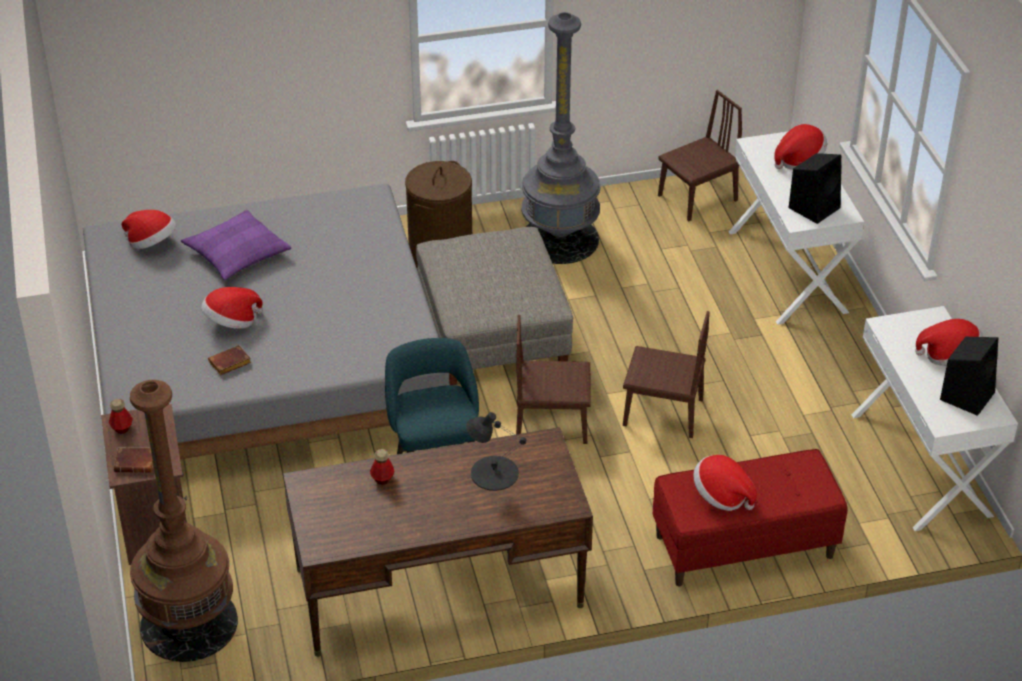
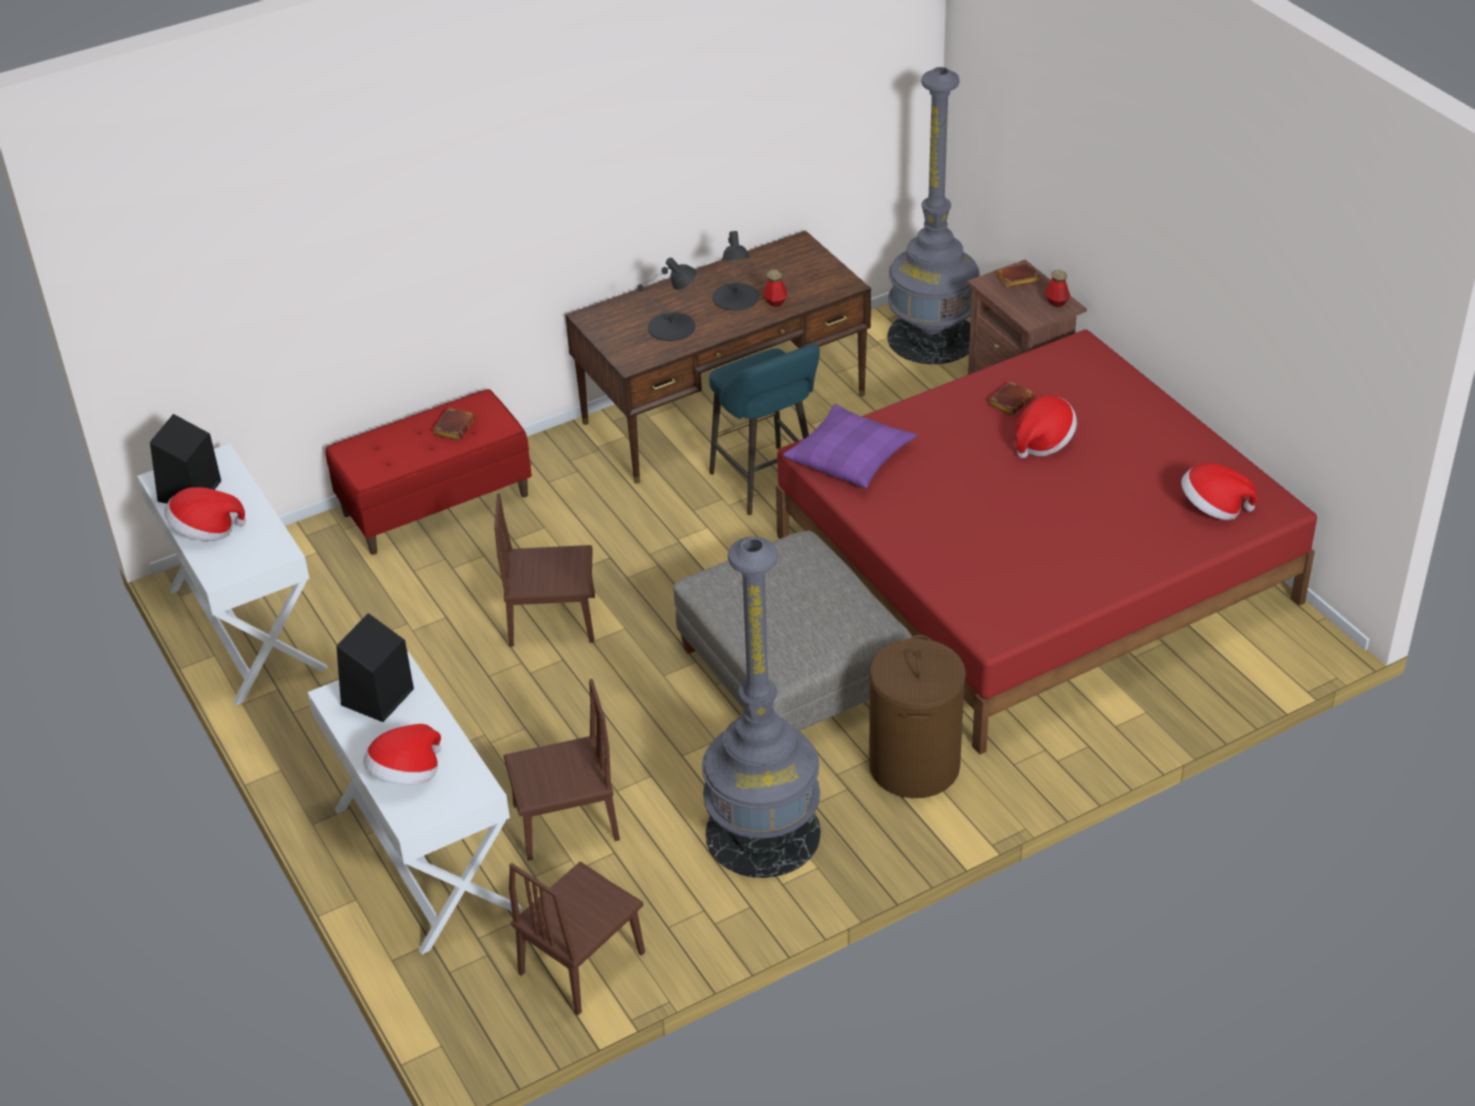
camera: 165 degrees right, 0 degrees up
grey bed [83,184,449,459] -> red bed [776,330,1317,755]
brown floor lamp [130,380,238,662] -> grey floor lamp [887,67,980,364]
purple pillow [181,210,291,280] -> purple pillow moved to [783,404,917,488]
brown chair [516,315,591,444] -> brown chair moved to [504,679,620,861]
hat [693,455,757,511] -> brown book [433,407,476,441]
none -> black table lamp [712,231,759,311]

